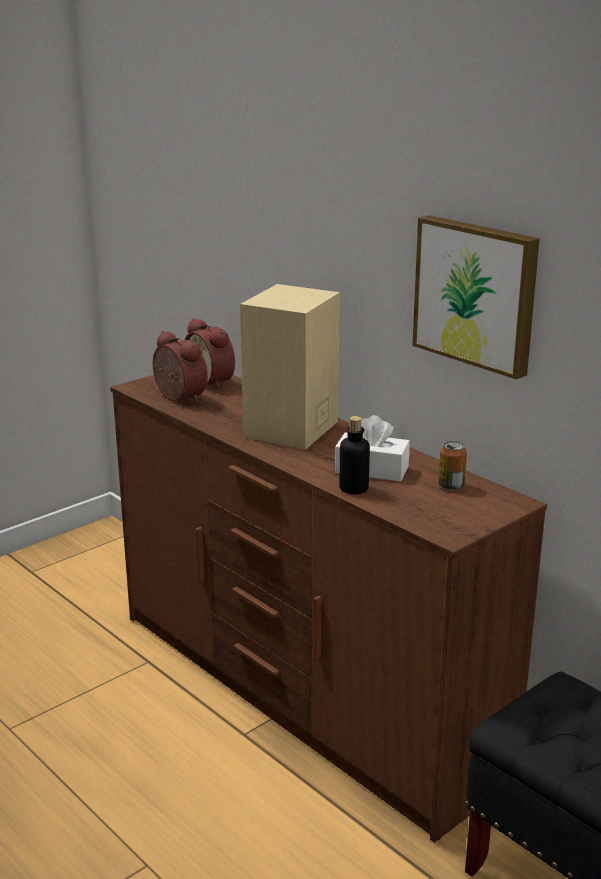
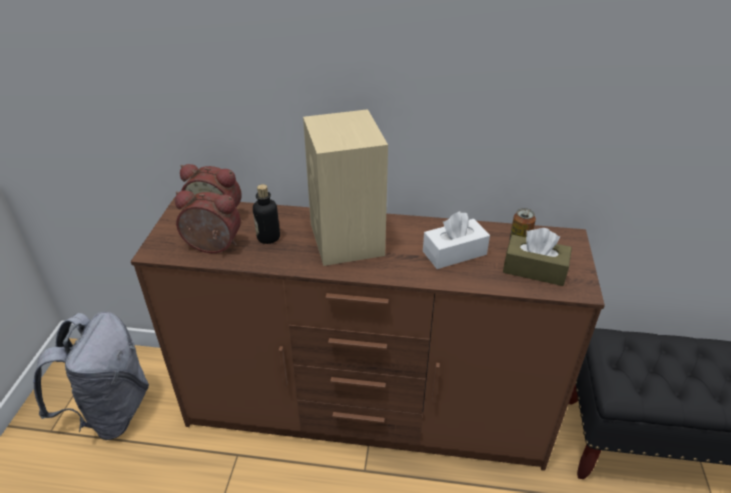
camera: 40 degrees left, 15 degrees up
bottle [339,416,370,494] -> bottle moved to [253,184,280,244]
picture [412,215,540,380] -> none
none -> grey backpack [33,312,149,440]
none -> brown tissue box [503,228,572,286]

